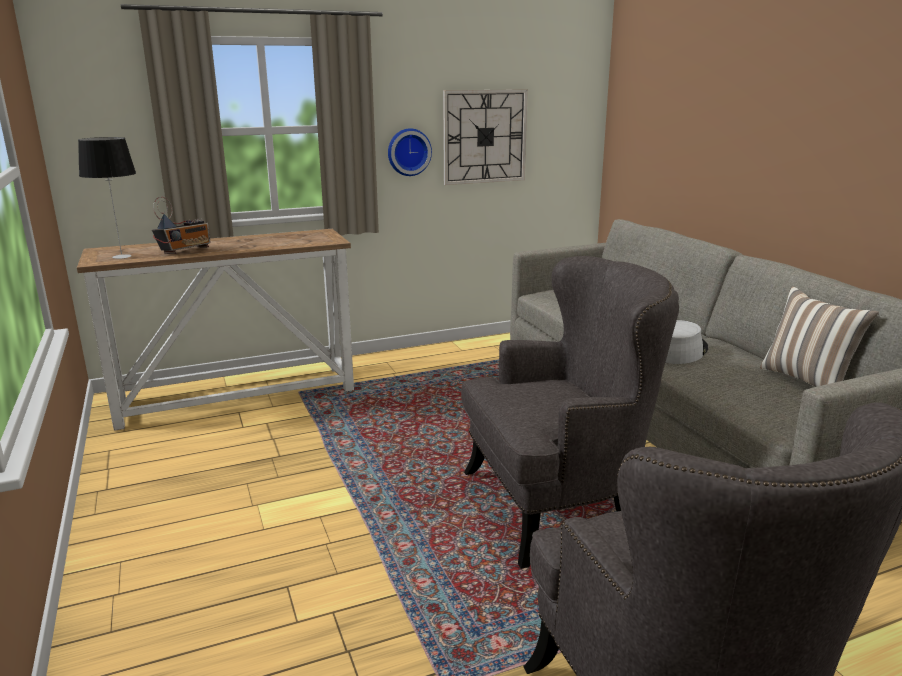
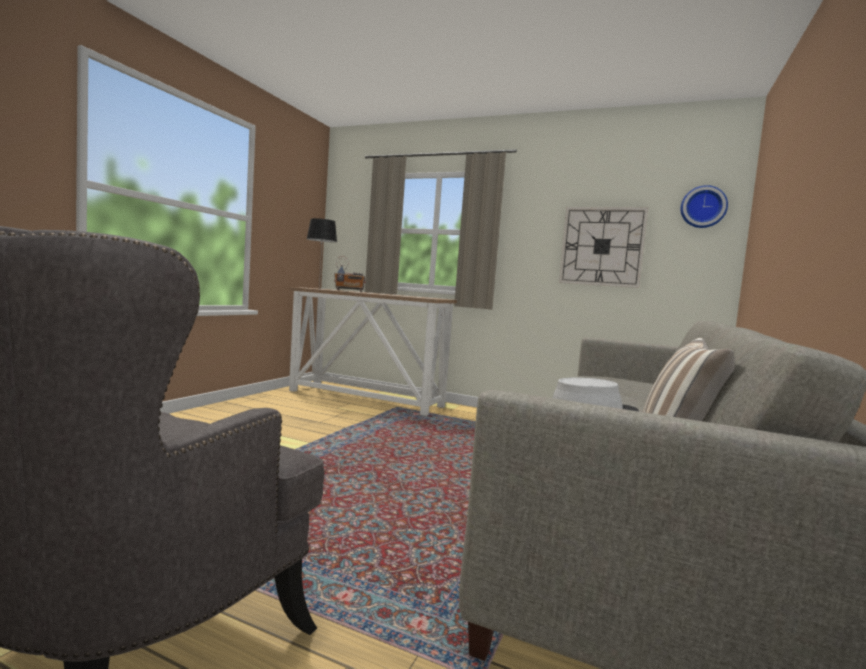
camera: 45 degrees right, 15 degrees down
wall clock [388,128,432,176] -> wall clock moved to [681,185,728,228]
grey armchair [461,256,679,569] -> none

